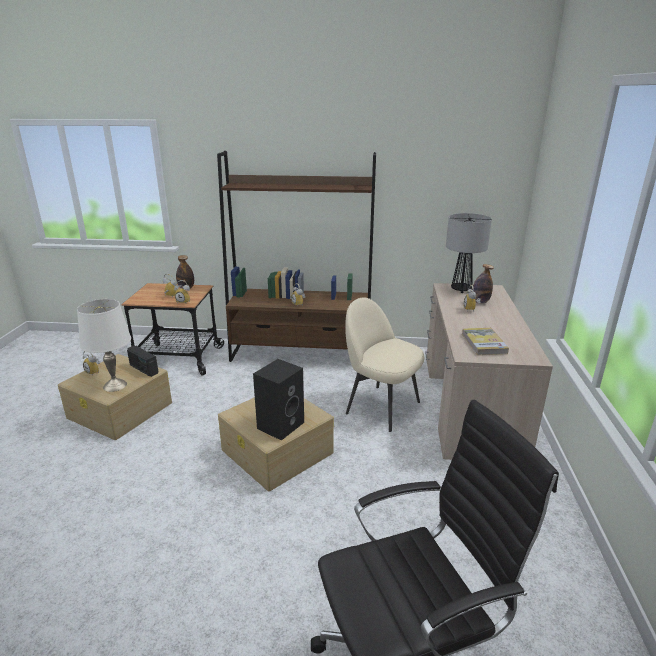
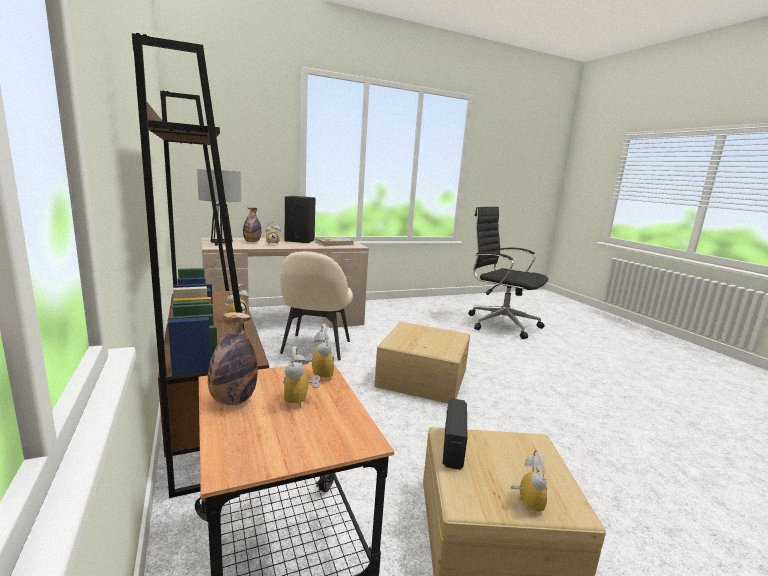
camera: 120 degrees left, 10 degrees down
white table lamp [77,299,131,392] -> none
black speaker [253,359,304,441] -> black speaker moved to [285,196,316,243]

